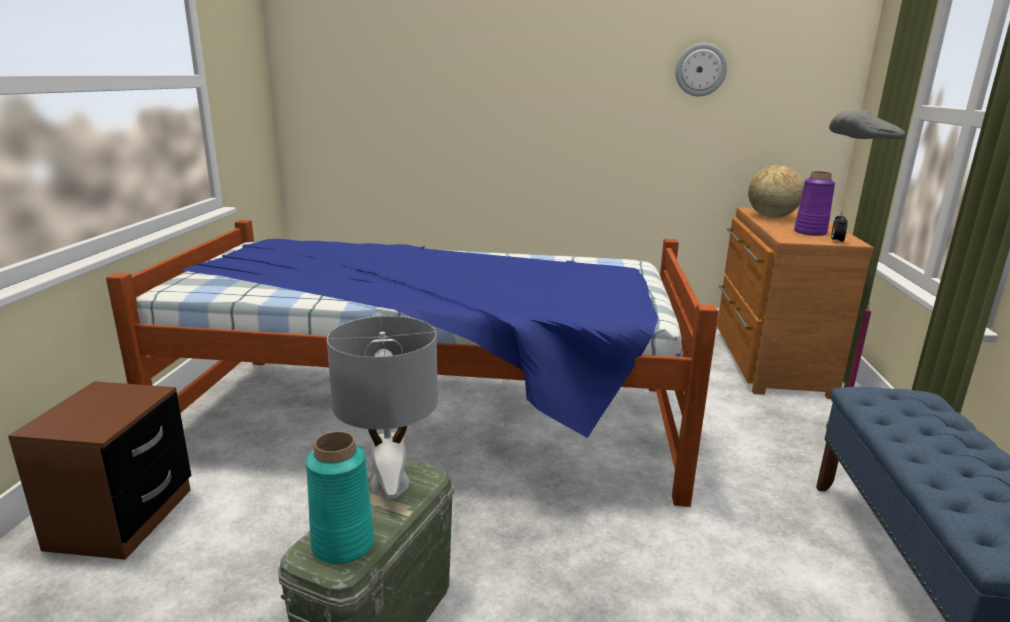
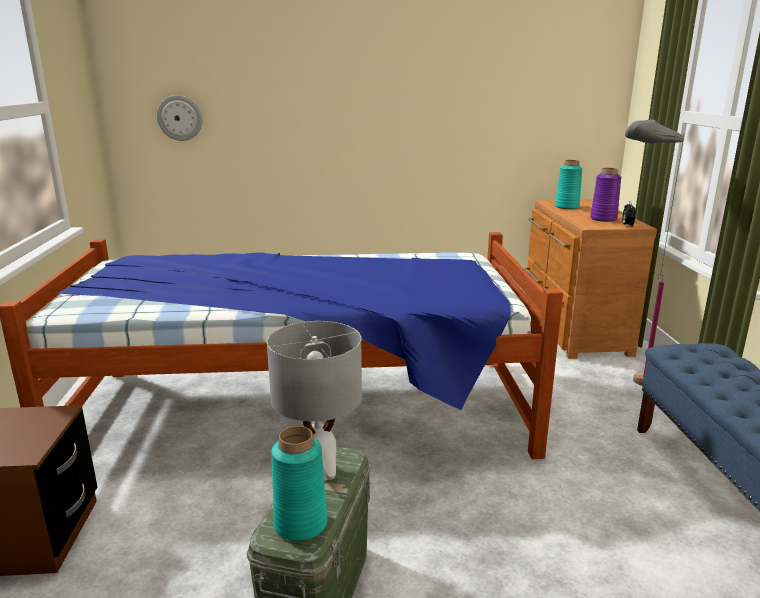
camera: 10 degrees left, 0 degrees up
wall clock [676,43,727,96] -> wall clock moved to [157,95,202,141]
globe [748,165,804,218] -> turquoise vase [555,160,583,209]

